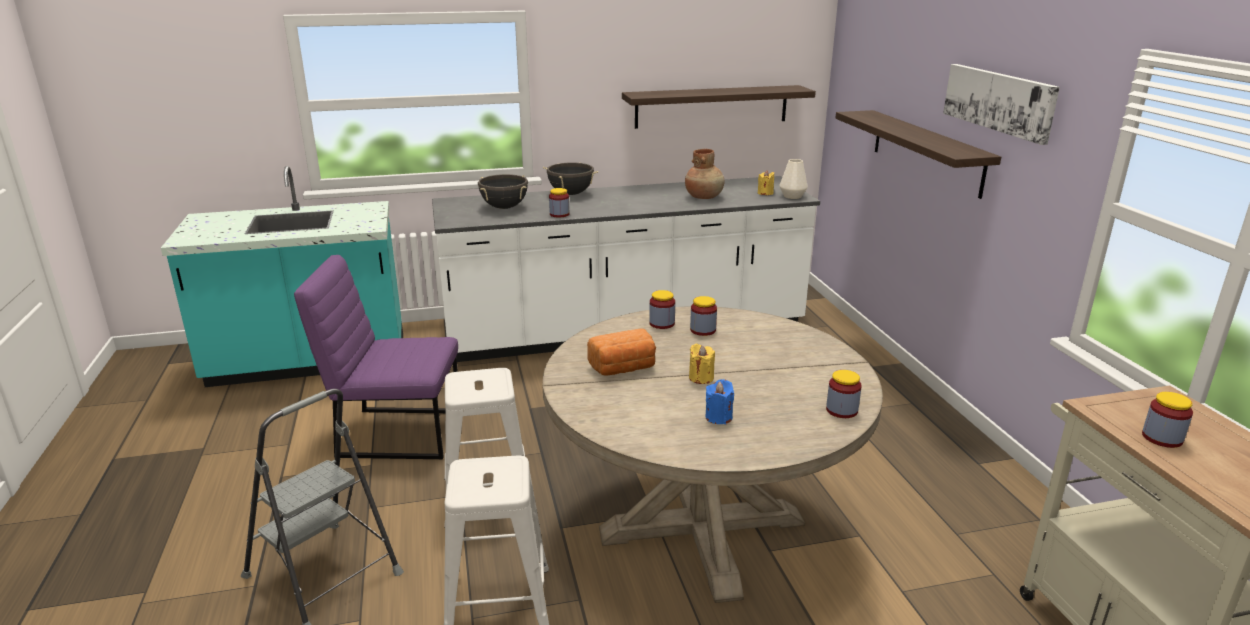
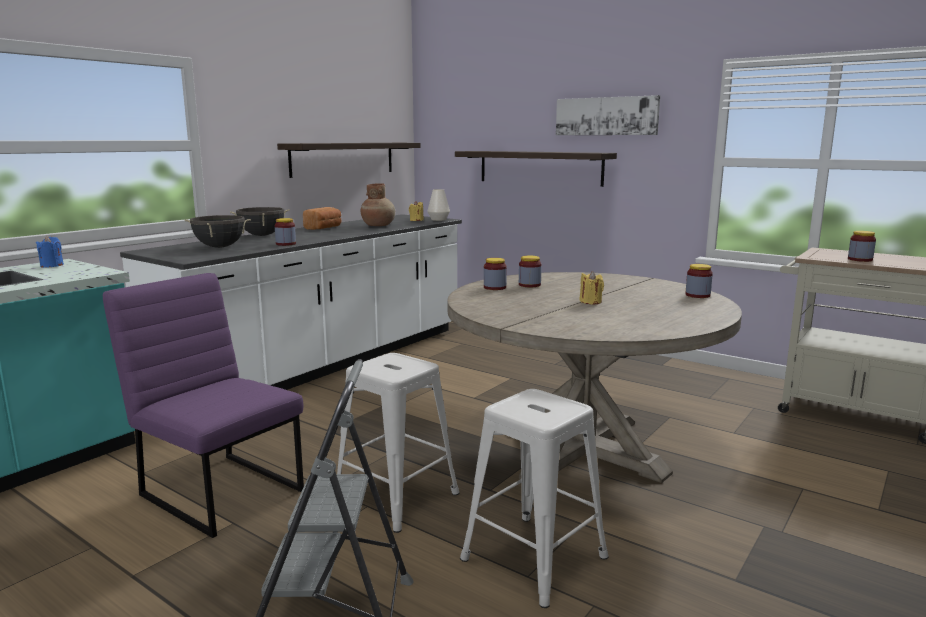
camera: 40 degrees left, 10 degrees down
purple chair [294,255,458,459] -> purple chair turned 75 degrees clockwise [103,273,304,538]
bread [587,328,656,376] -> bread moved to [303,207,341,230]
blue candle [705,379,734,424] -> blue candle moved to [36,236,64,268]

